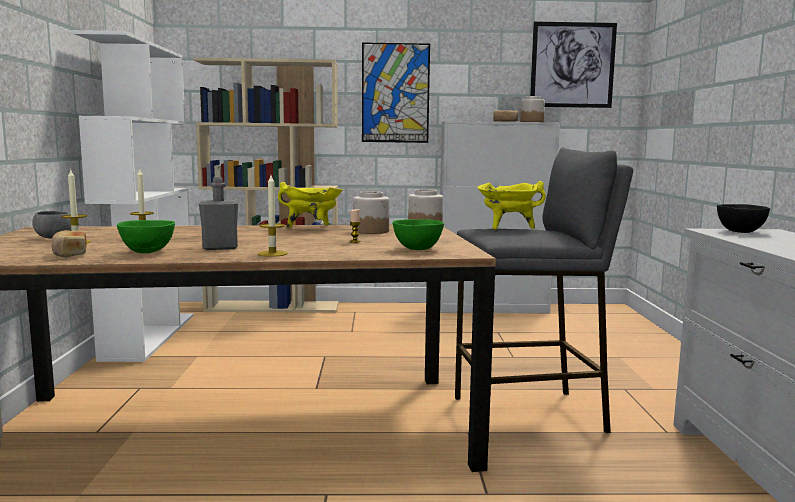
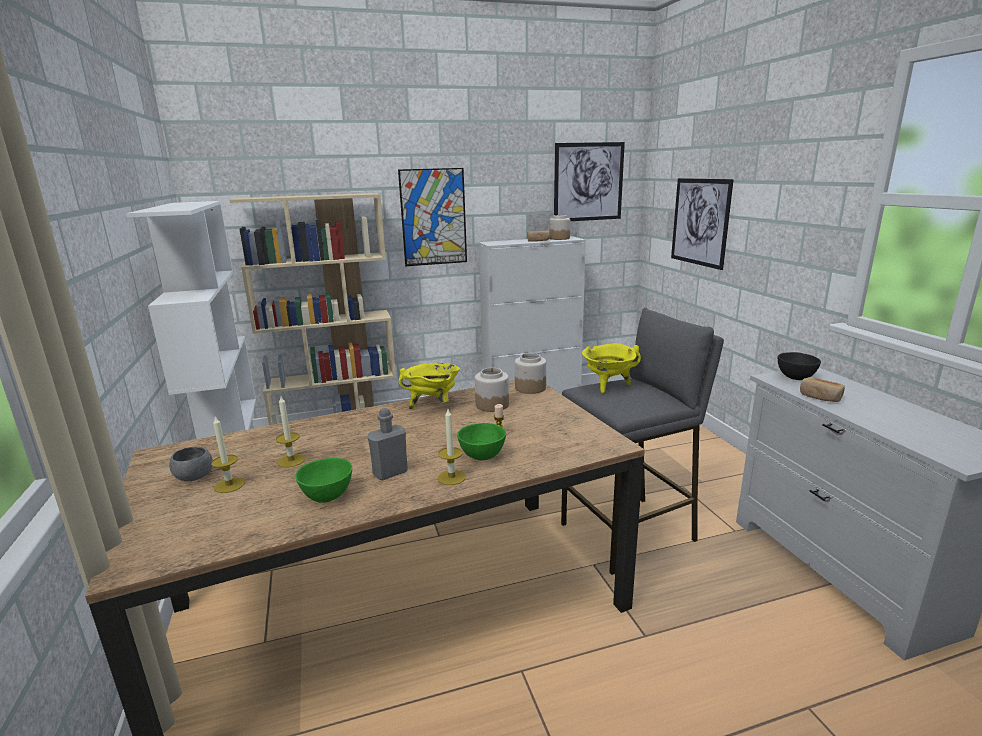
camera: 15 degrees left, 10 degrees up
bread [52,230,87,258] -> bread moved to [800,377,845,402]
green bowl [392,219,444,250] -> green bowl moved to [457,423,506,460]
none -> picture [671,178,734,270]

